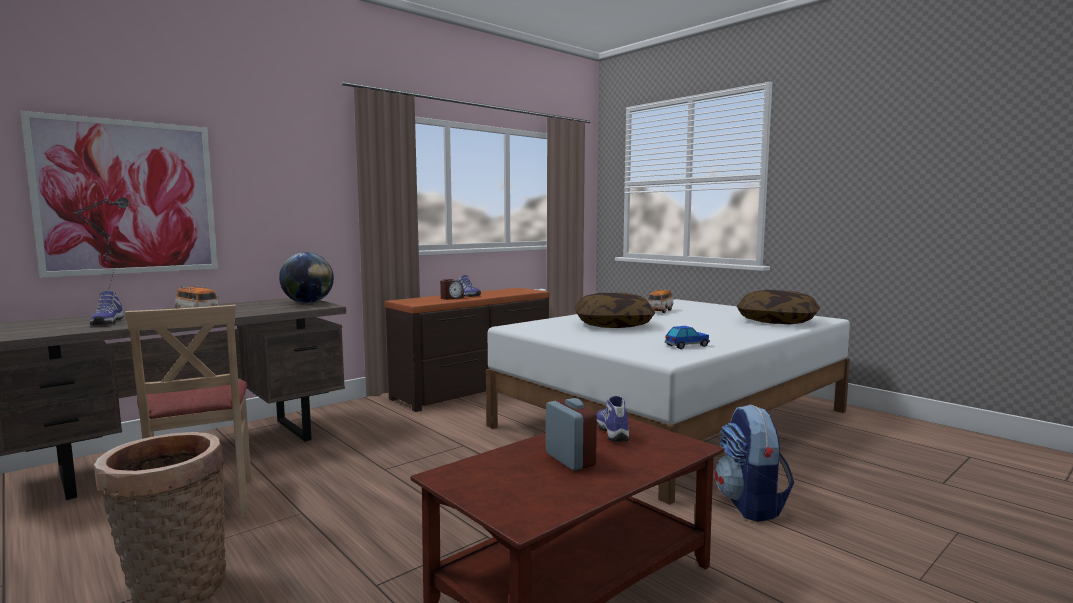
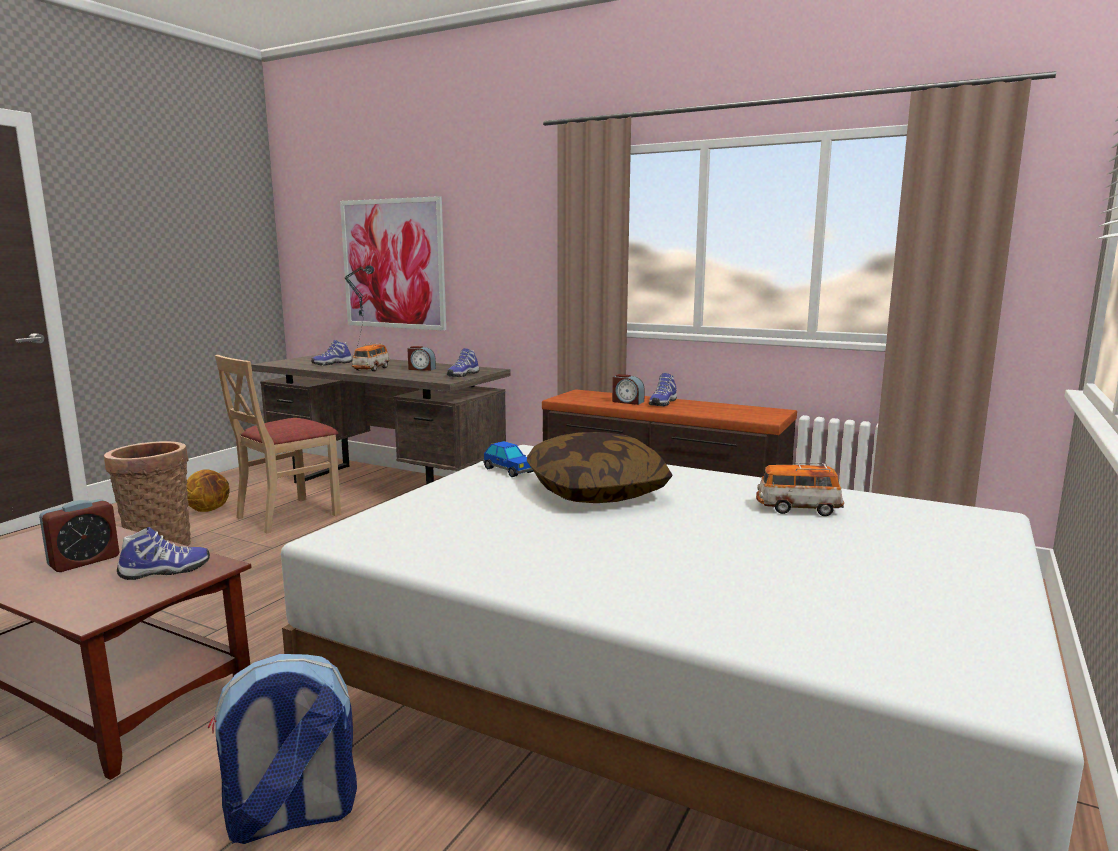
camera: 70 degrees right, 5 degrees up
globe [279,252,334,303] -> shoe [447,348,480,377]
toy car [665,326,710,349] -> toy car moved to [483,441,534,477]
pillow [737,290,820,324] -> none
none -> basketball [186,469,230,512]
none -> alarm clock [407,346,436,371]

